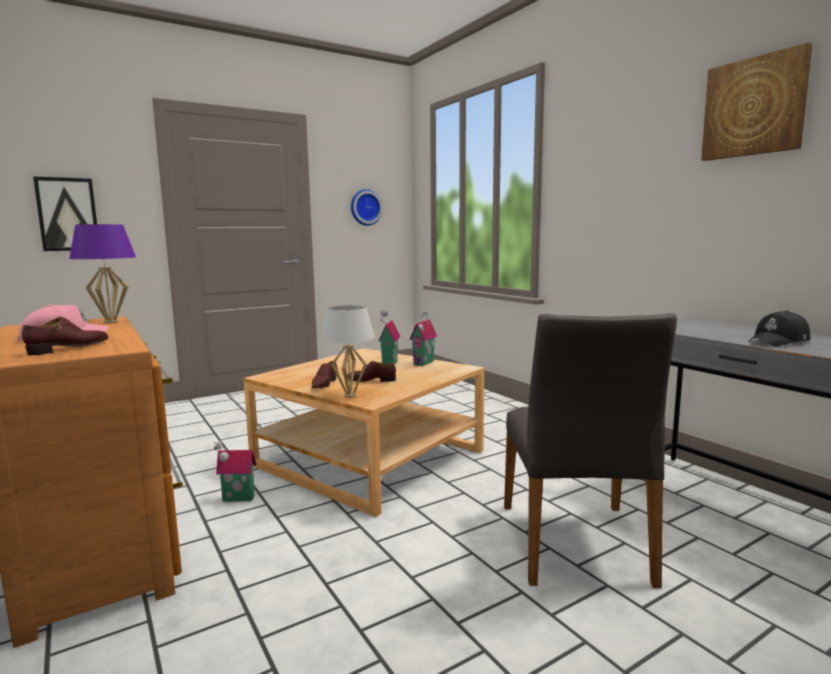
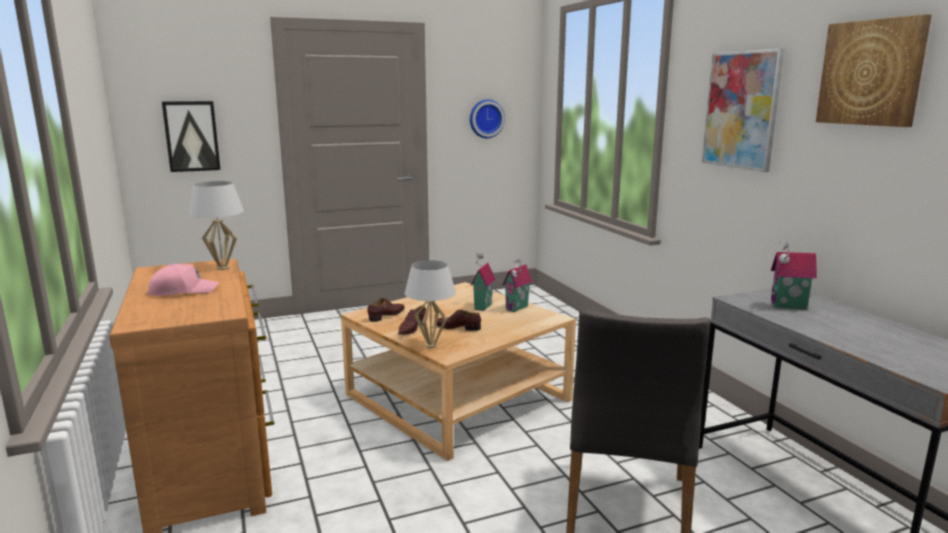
camera: 10 degrees right, 5 degrees up
brown shoe [22,317,109,355] -> brown shoe moved to [367,298,405,322]
purple table lamp [69,224,136,323] -> white table lamp [189,181,244,270]
toy house [214,441,256,502] -> toy house moved to [770,240,817,309]
black cap [749,311,810,346] -> none
none -> picture [702,48,784,172]

